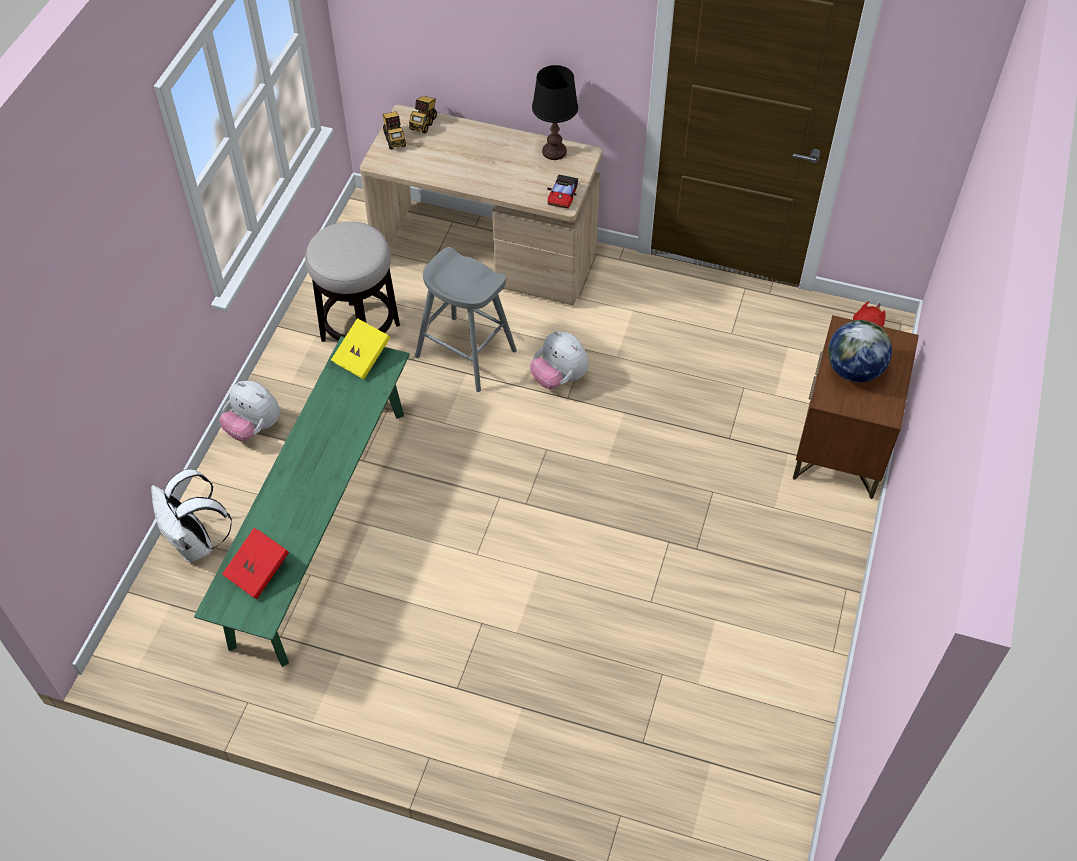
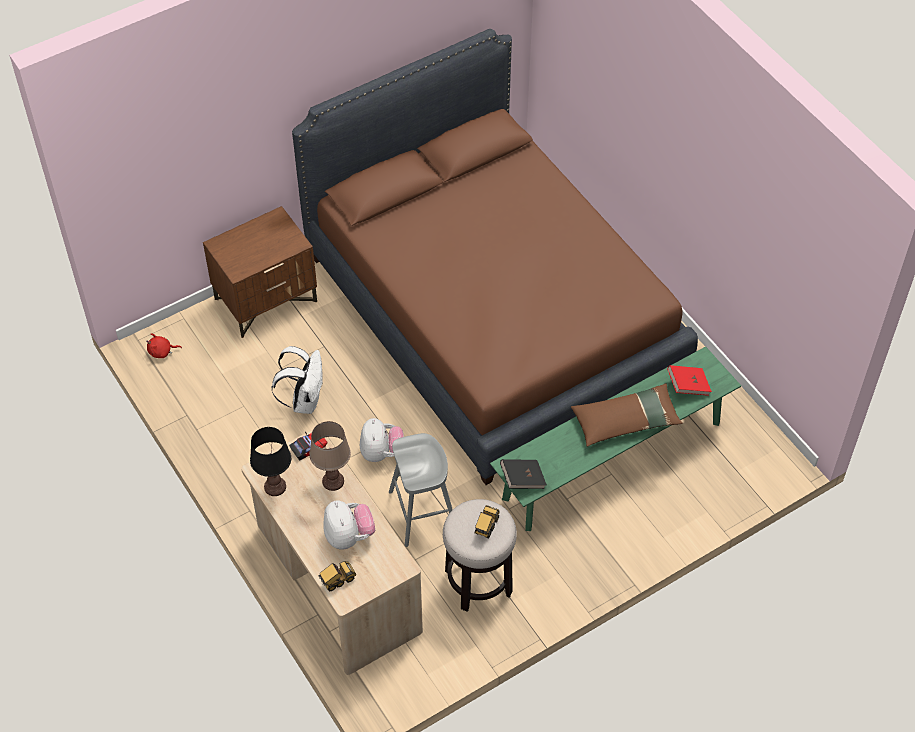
camera: 140 degrees left, 0 degrees up
white backpack [151,469,232,562] -> white backpack moved to [271,346,323,414]
plush toy [219,381,280,441] -> plush toy moved to [323,500,375,549]
yellow book [331,318,391,379] -> black book [500,459,547,489]
toy truck [382,112,406,149] -> toy truck moved to [475,505,500,539]
globe [828,320,892,383] -> none
none -> brown bed [292,29,698,485]
none -> brown table lamp [309,421,351,491]
none -> brown pillow [571,383,683,447]

